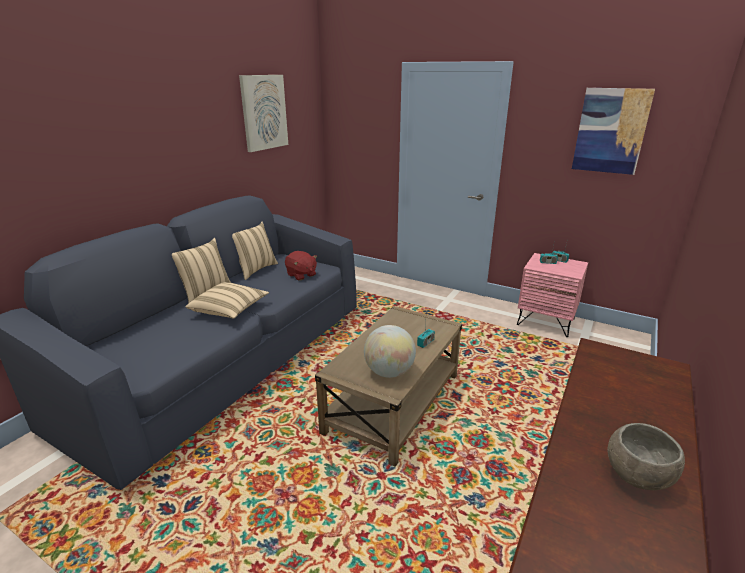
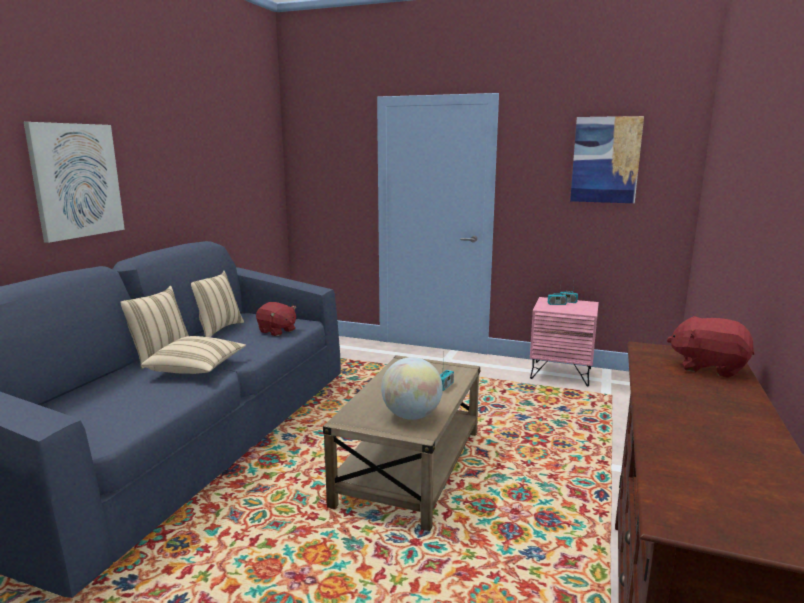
camera: 10 degrees left, 10 degrees down
picture [239,75,288,152] -> picture moved to [24,122,125,243]
grey bowl [607,423,685,490] -> none
none -> red plush toy [667,316,755,378]

